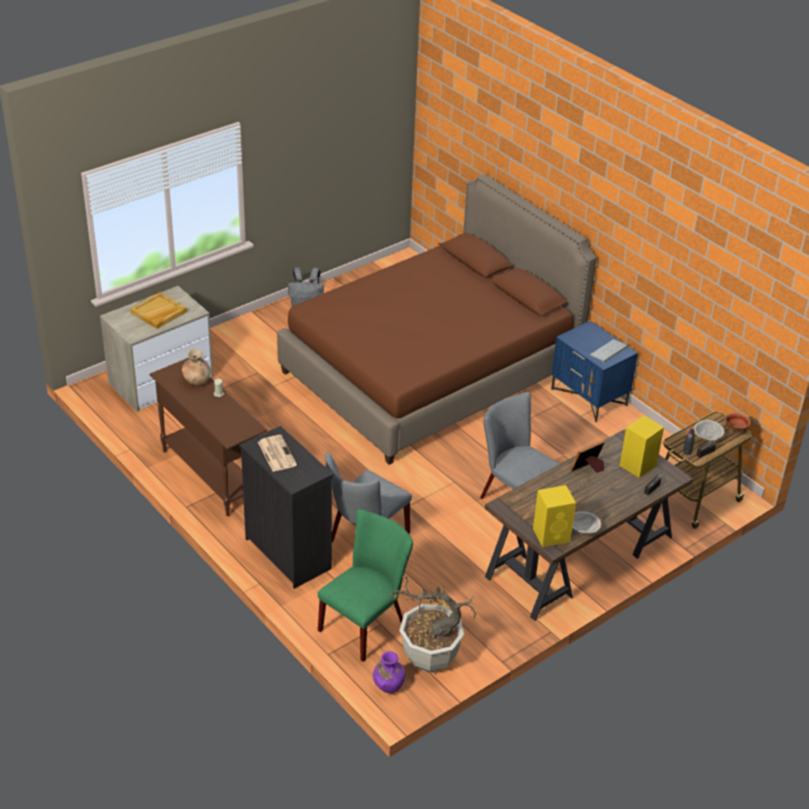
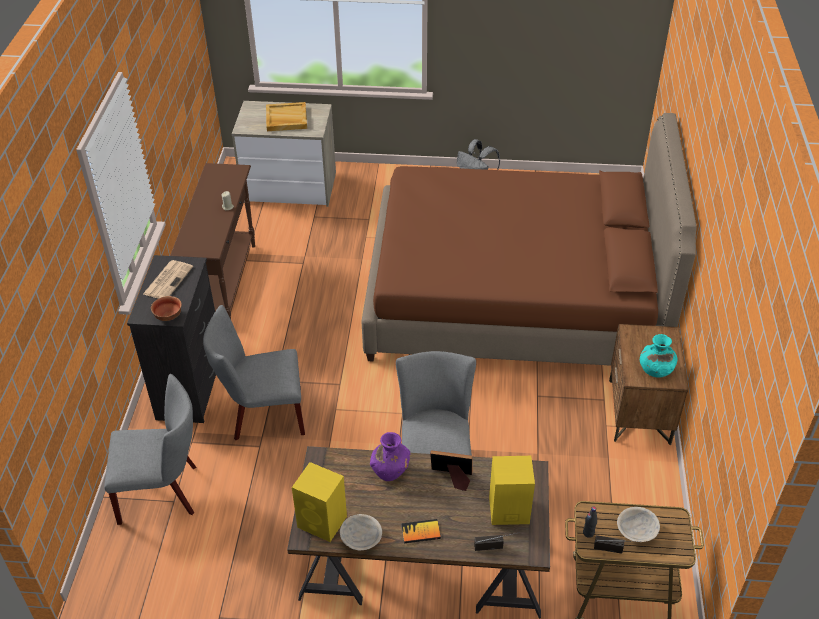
camera: 45 degrees right, 5 degrees up
brown vase [182,349,211,386] -> none
green chair [318,509,413,662] -> grey chair [104,374,197,525]
purple vase [373,651,405,693] -> purple vase moved to [370,432,410,481]
potted plant [390,574,477,672] -> none
blue nightstand [551,321,638,422] -> brown nightstand [609,324,688,445]
keyboard [590,339,628,363] -> turquoise vase [640,334,677,377]
bowl [725,413,750,432] -> bowl moved to [151,296,182,321]
none -> book [401,519,441,543]

